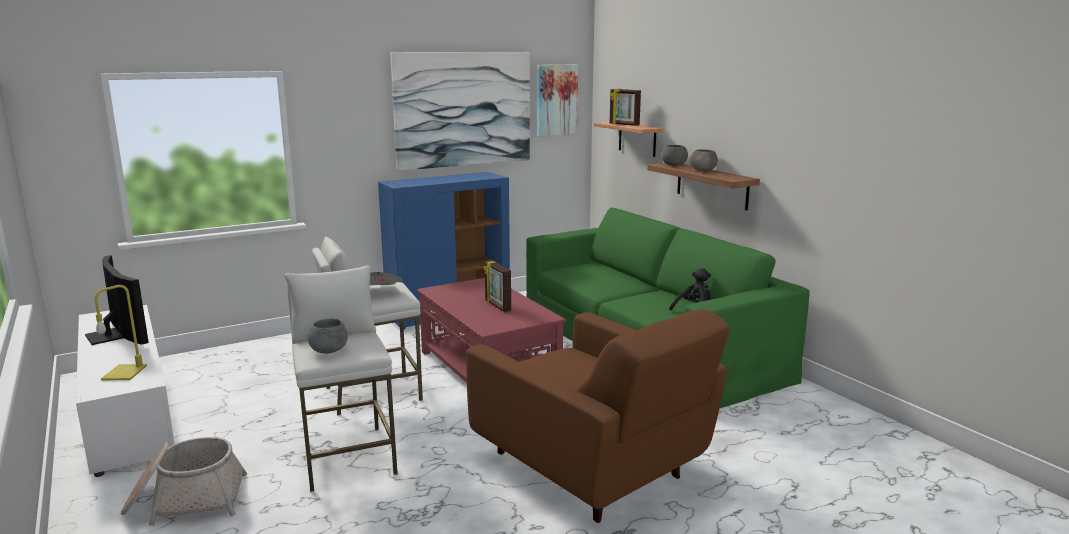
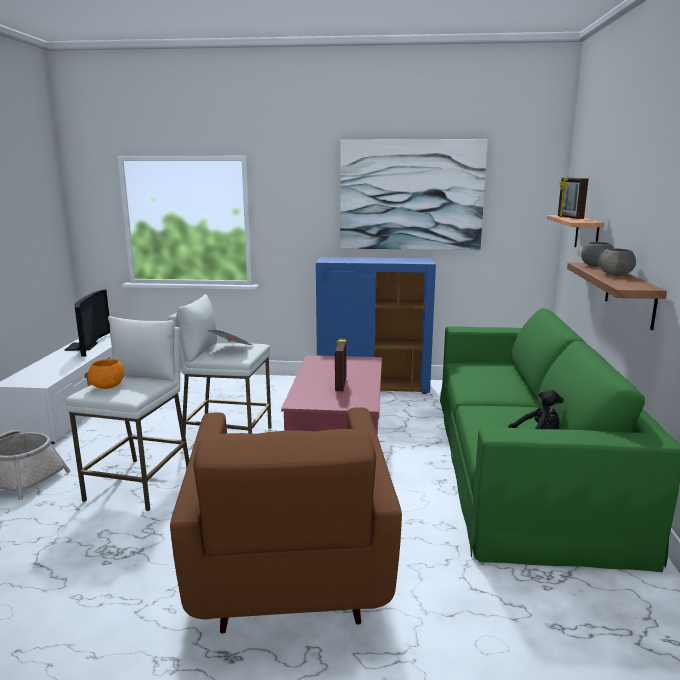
camera: 35 degrees right, 0 degrees up
yellow table lamp [95,285,147,380] -> none
grey bowl [308,318,348,353] -> orange bowl [88,359,124,389]
picture [537,64,578,137] -> none

